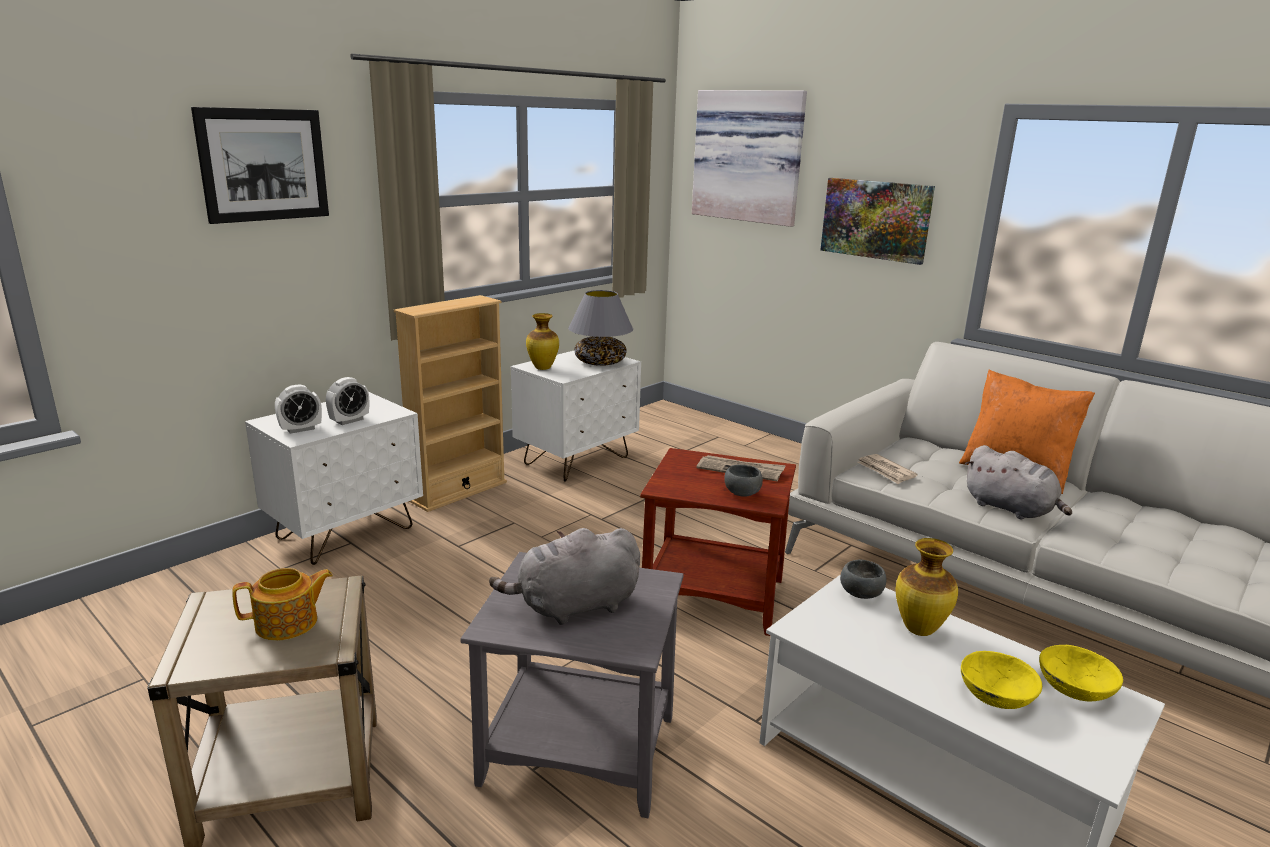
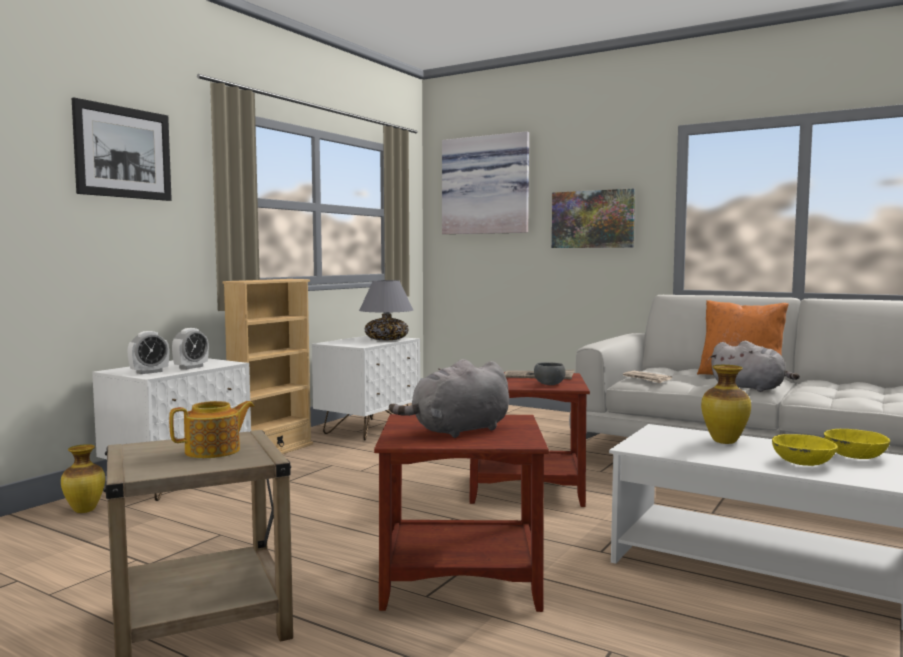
camera: 10 degrees left, 15 degrees down
grey side table [460,552,684,818] -> brown side table [374,414,549,612]
vase [526,313,559,370] -> vase moved to [61,444,105,513]
grey bowl [840,560,886,599] -> none

